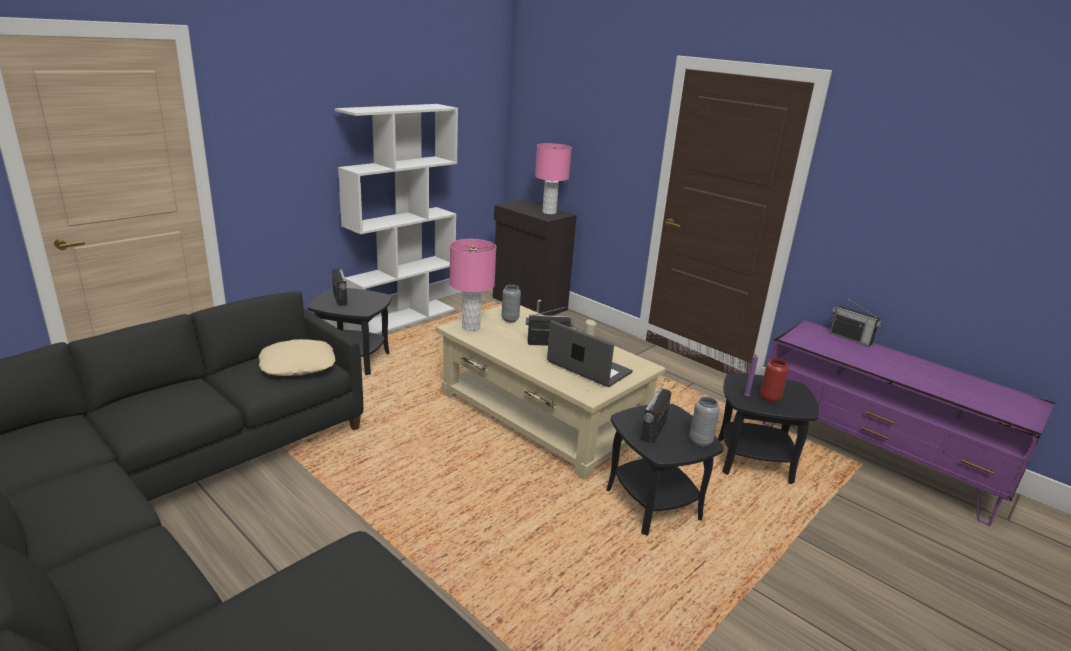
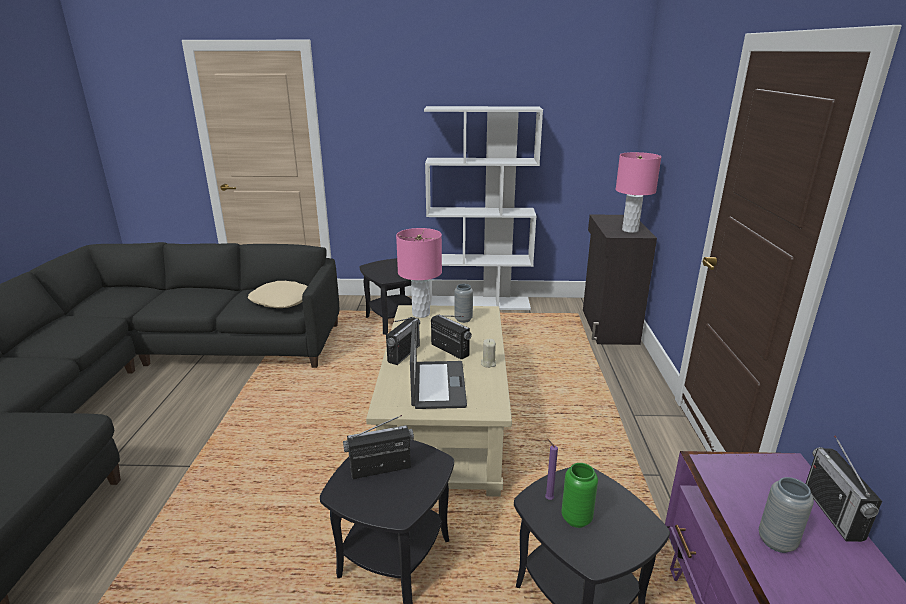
camera: 50 degrees right, 0 degrees up
radio [332,268,348,306] -> radio moved to [386,317,420,365]
grey vase [690,397,720,447] -> grey vase moved to [759,477,814,553]
red vase [760,358,789,402] -> green vase [561,463,598,528]

